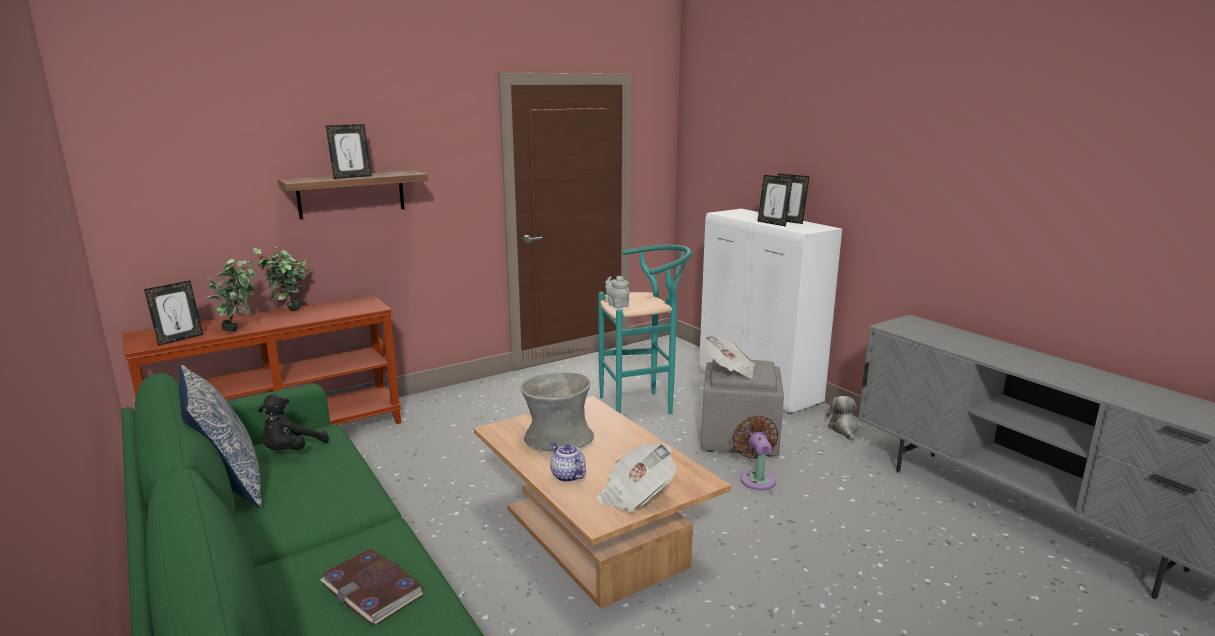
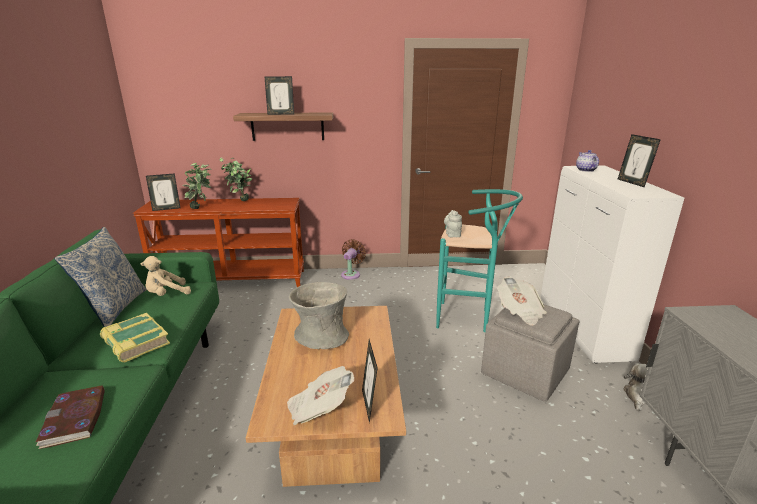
camera: 30 degrees right, 5 degrees up
black plush toy [258,394,329,450] -> beige plush toy [141,256,191,296]
teapot [550,442,586,482] -> teapot moved to [576,150,599,172]
brown fan [733,416,779,490] -> brown fan moved to [341,239,366,280]
picture frame [757,175,793,226] -> picture frame moved to [362,340,378,423]
none -> book [100,313,170,362]

